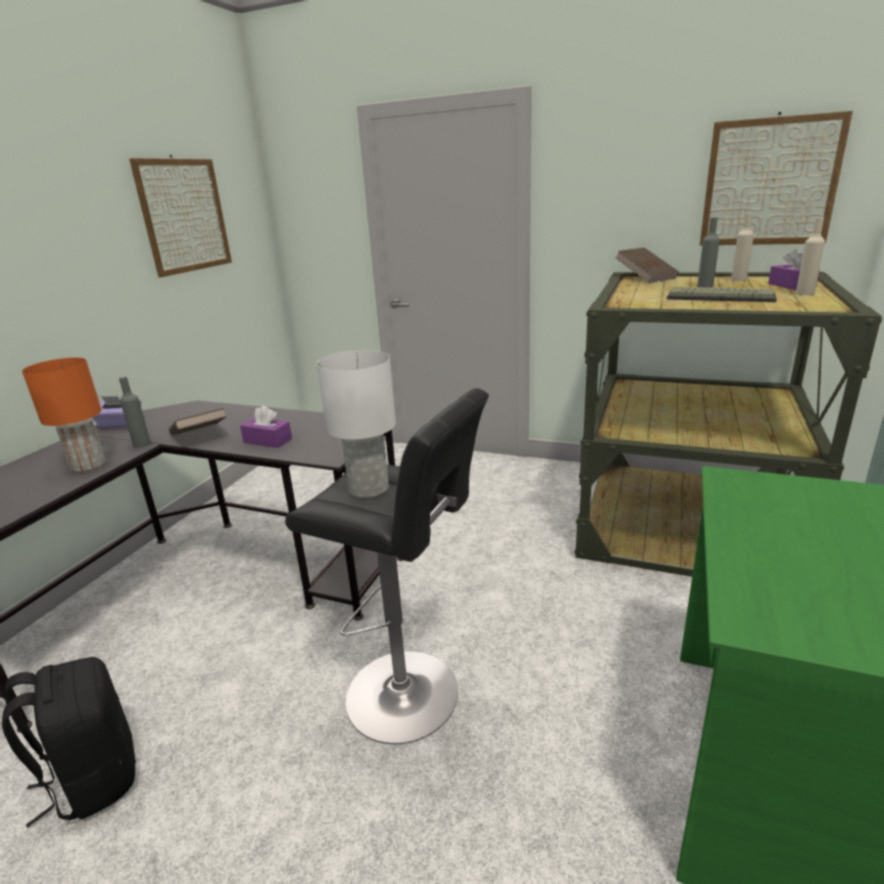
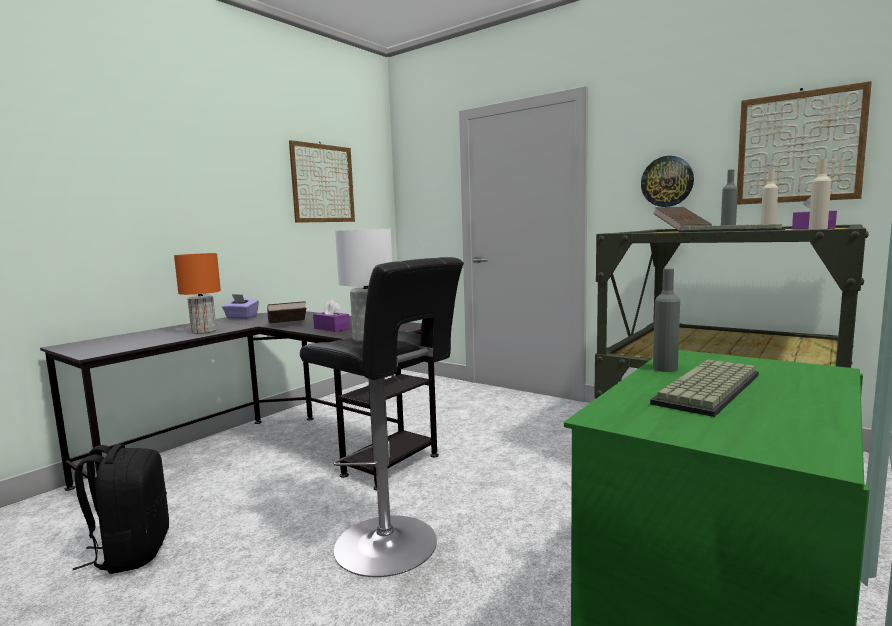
camera: 15 degrees right, 15 degrees down
grey bottle [119,377,151,448] -> grey bottle moved to [653,268,680,372]
none -> wall clock [641,156,694,207]
none -> keyboard [650,360,759,417]

